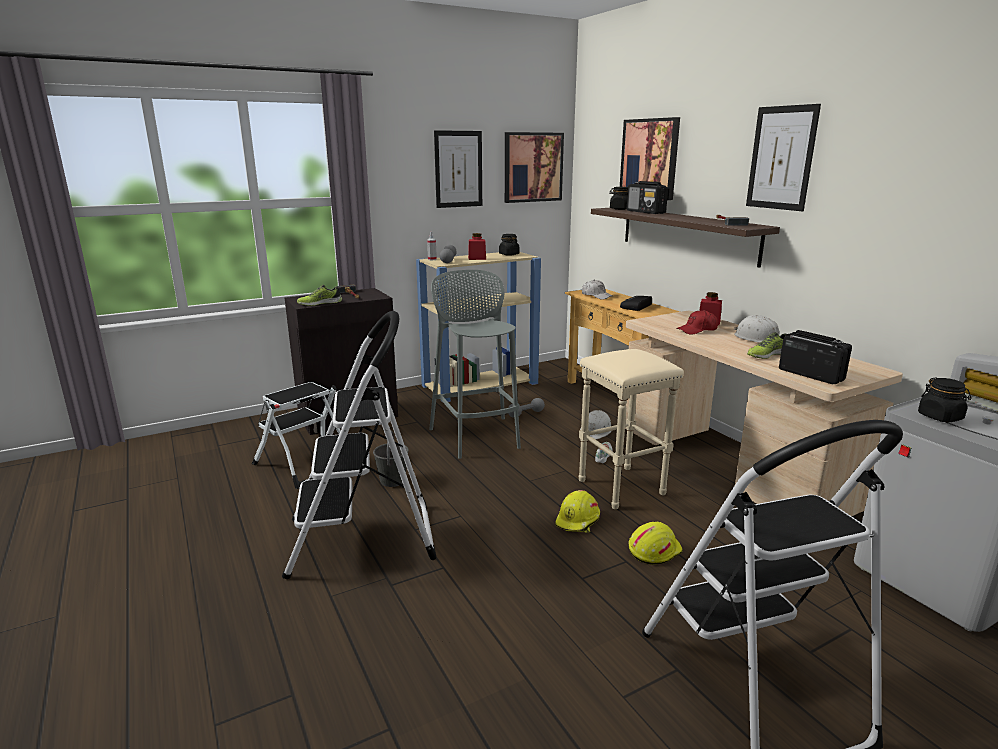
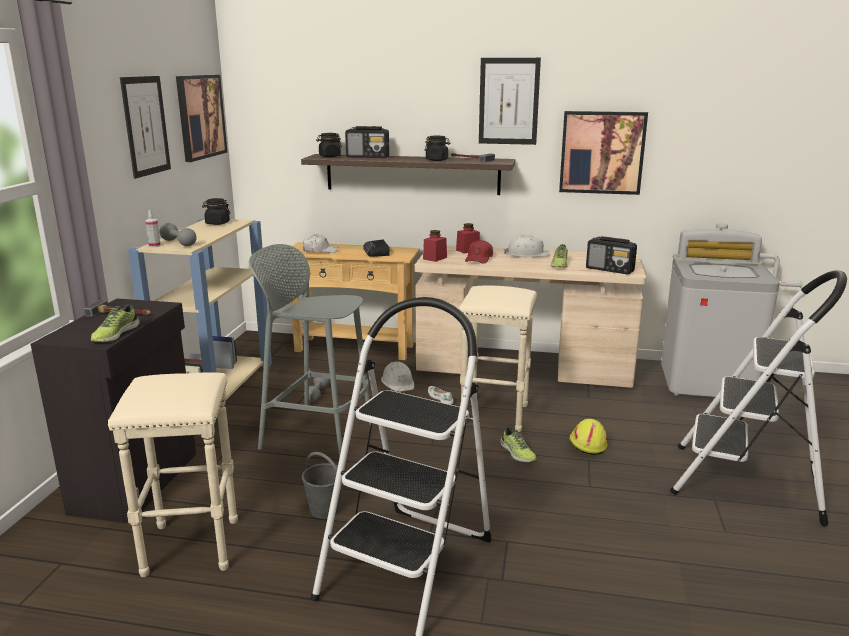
camera: 50 degrees left, 0 degrees up
step ladder [252,382,341,489] -> beige stool [108,372,238,577]
red jar [468,233,486,260] -> red jar moved to [423,230,447,262]
yellow hard hat [555,490,600,533] -> shoe [500,427,537,462]
picture [620,117,680,200] -> picture moved to [559,111,648,195]
radio [779,330,852,384] -> radio turned 150 degrees counterclockwise [586,236,637,275]
black jar [918,378,971,423] -> black jar moved to [424,136,450,161]

